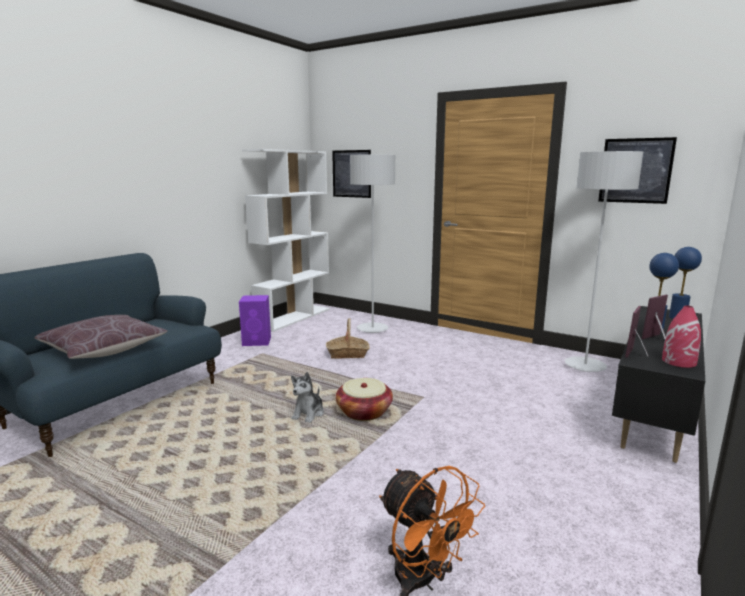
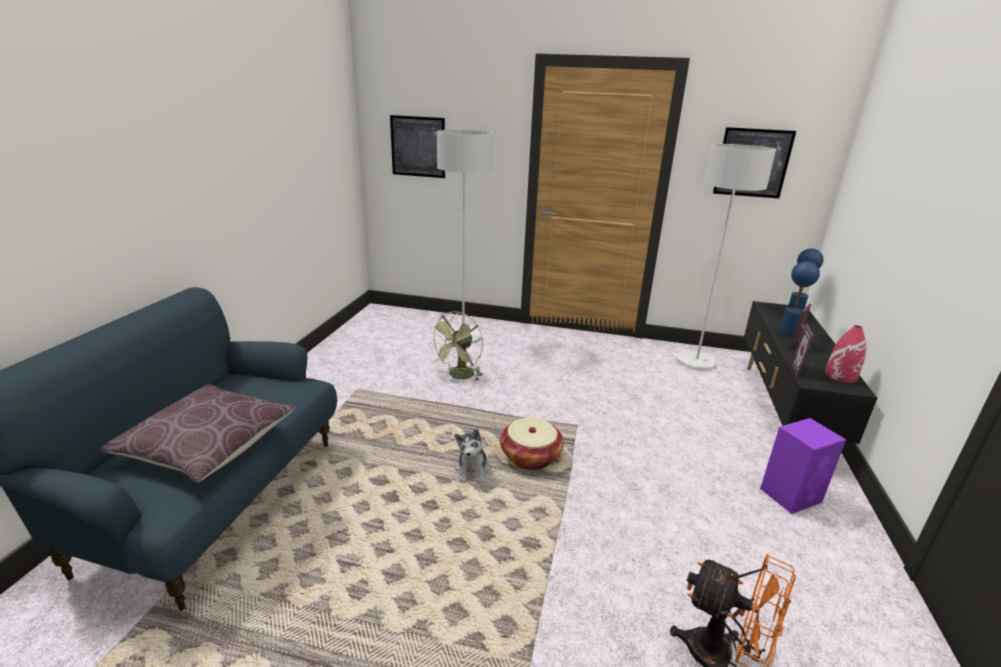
camera: 20 degrees left, 10 degrees up
purple speaker [239,295,271,346] -> purple speaker moved to [760,418,846,514]
white bookcase [242,149,330,332] -> none
basket [326,318,370,359] -> green fan [430,311,483,380]

